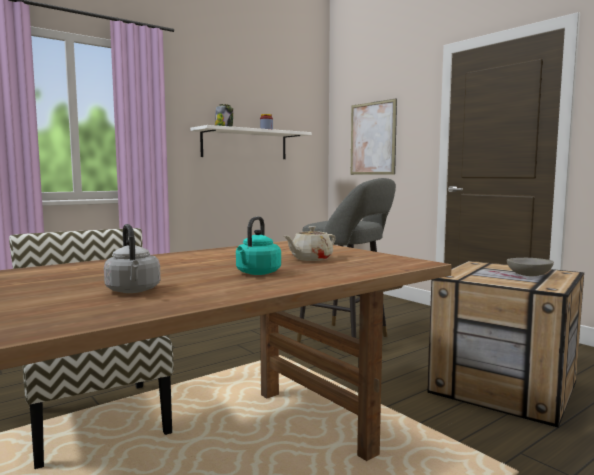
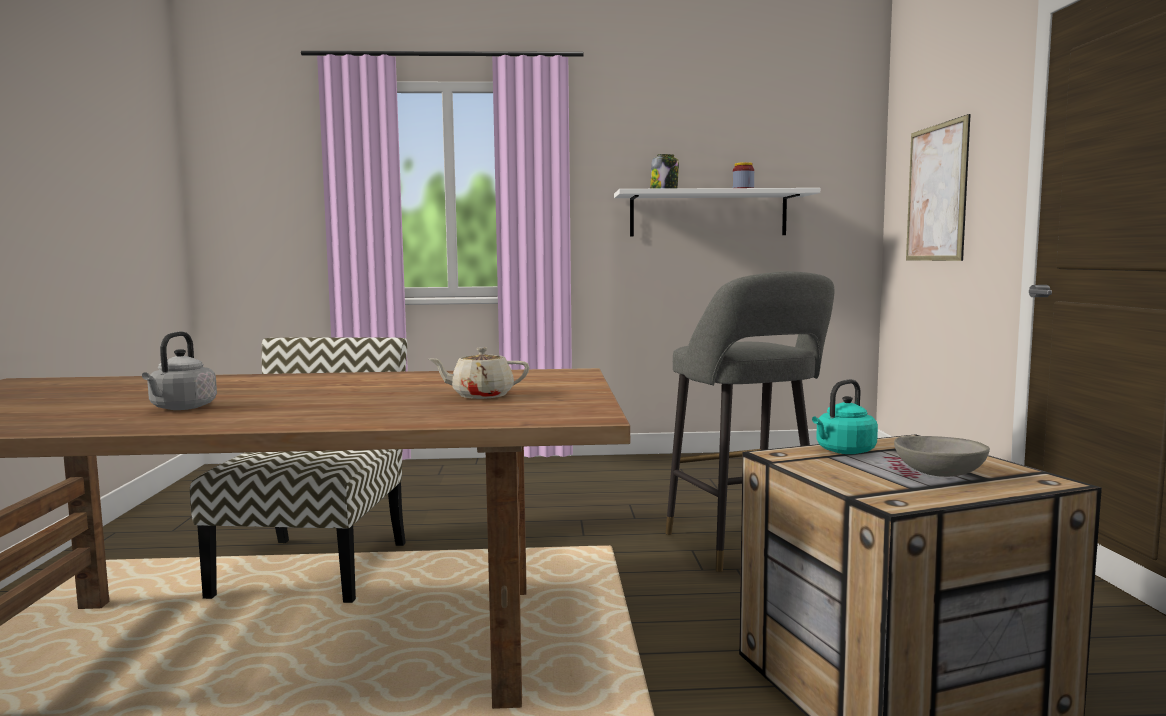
camera: 35 degrees right, 0 degrees up
turquoise kettle [236,216,281,275] -> turquoise kettle moved to [812,379,878,454]

